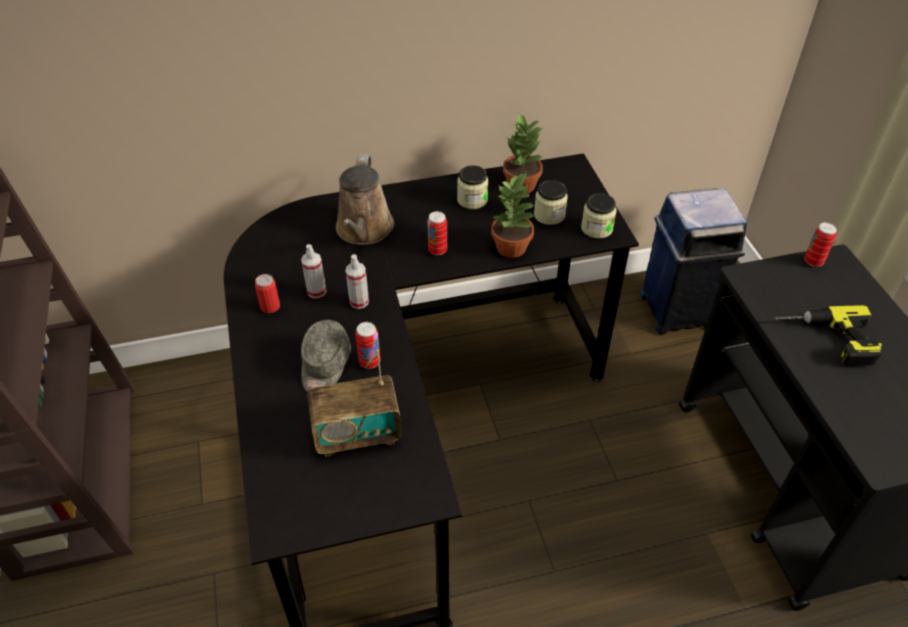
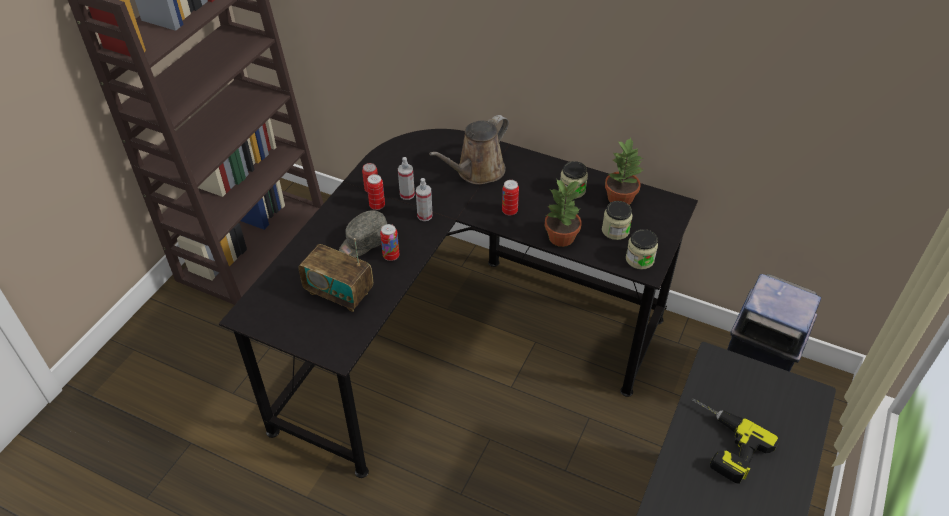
camera: 40 degrees right, 0 degrees up
can [804,222,837,267] -> can moved to [367,174,385,210]

